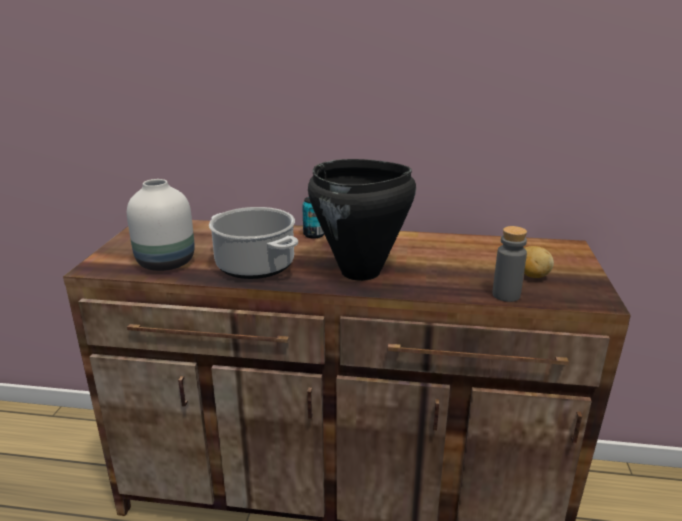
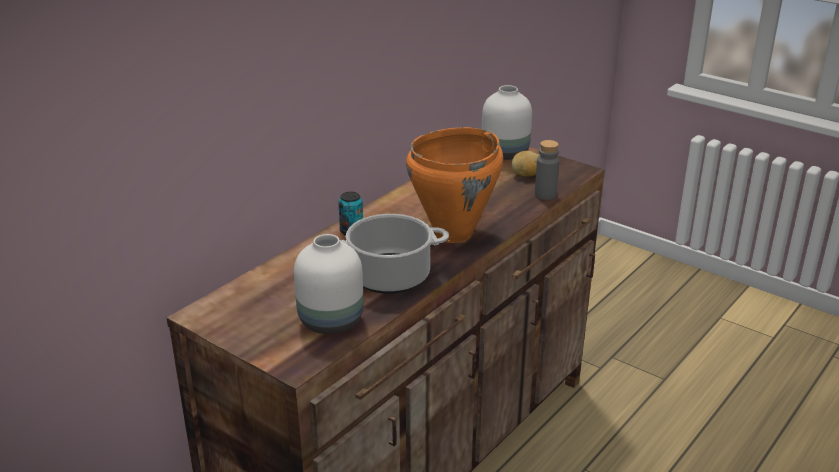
camera: 60 degrees left, 5 degrees up
black cooking pot [308,159,416,281] -> orange cooking pot [406,127,503,243]
none -> white vase [482,85,532,160]

